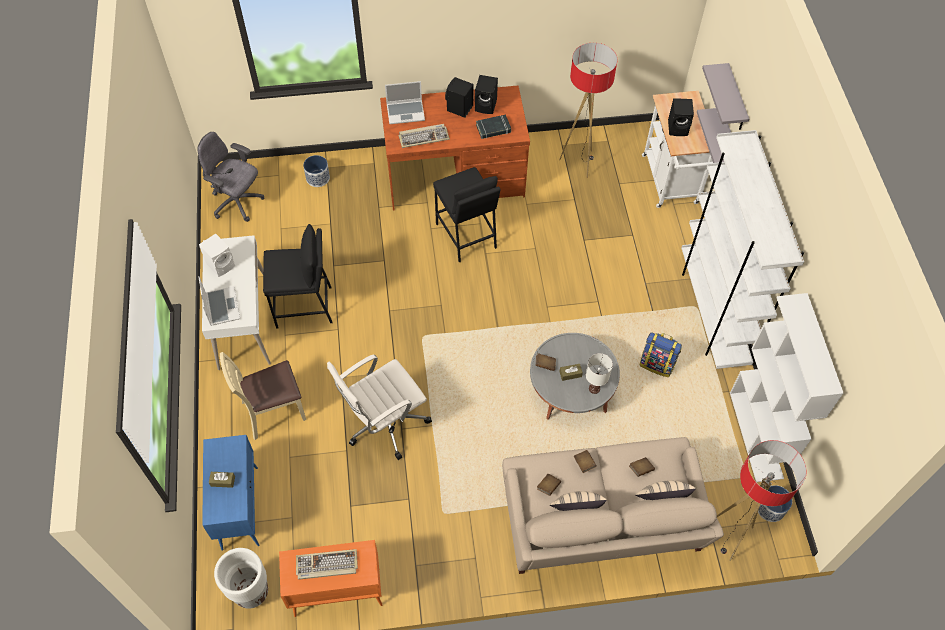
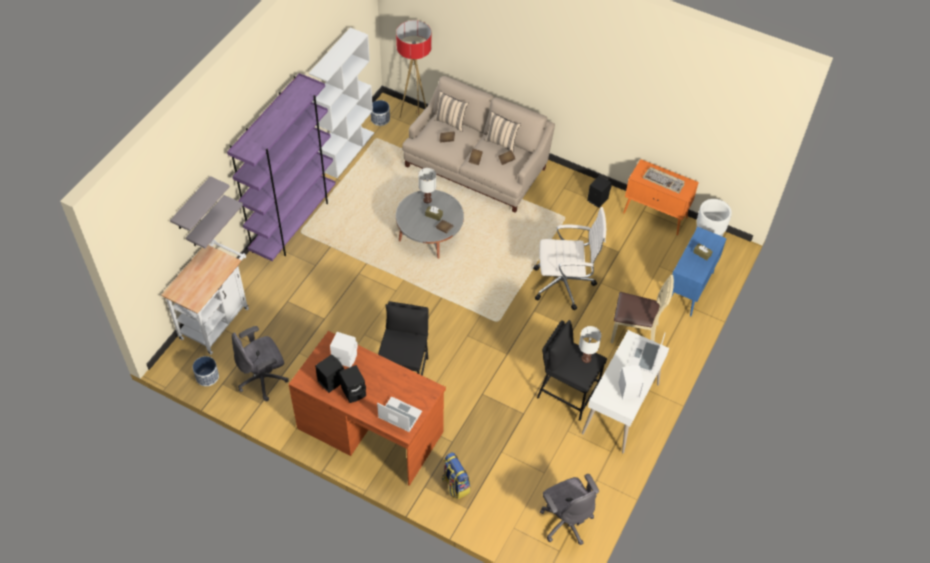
camera: 145 degrees left, 5 degrees down
planter [303,155,330,187] -> planter moved to [193,356,219,386]
keyboard [399,124,450,148] -> none
black book [476,114,511,139] -> white speaker [330,332,358,368]
floor lamp [559,43,617,178] -> grey office chair [232,326,289,401]
backpack [640,332,682,378] -> backpack moved to [442,452,470,500]
black speaker [668,98,694,136] -> black speaker moved to [587,176,611,208]
white bookcase [681,130,804,369] -> purple bookcase [227,73,336,261]
none -> white table lamp [579,326,601,363]

